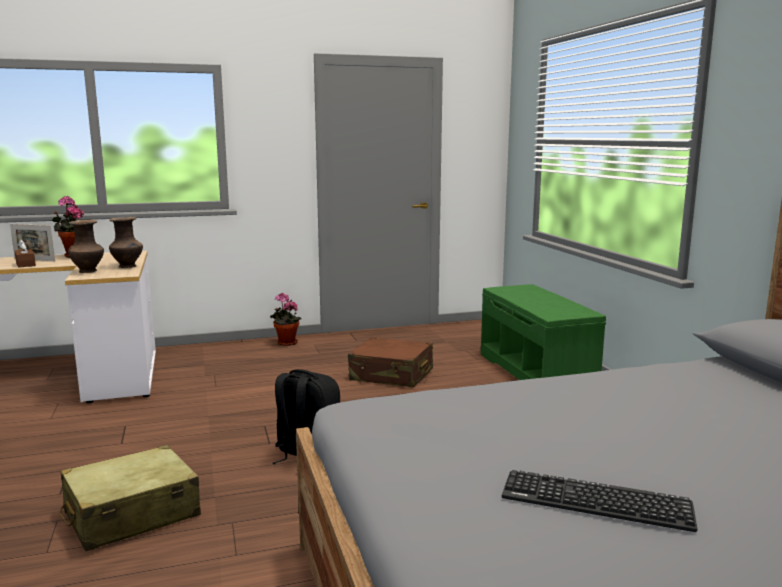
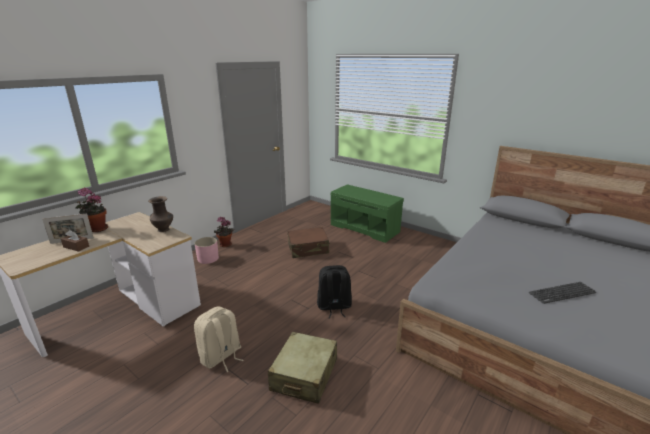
camera: 35 degrees left, 10 degrees up
brown vase [68,220,104,273] -> none
none -> pink planter [194,237,219,264]
none -> beige backpack [194,307,244,372]

